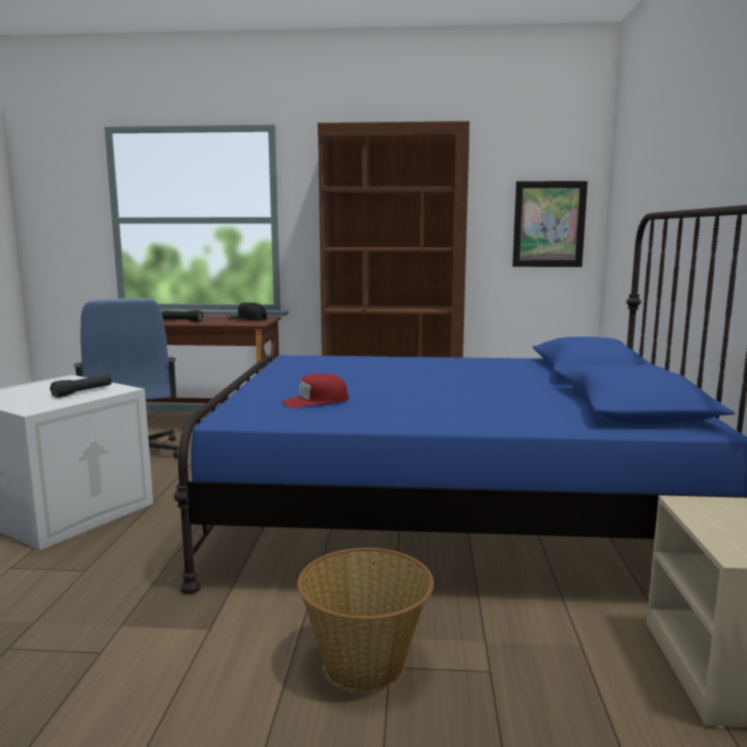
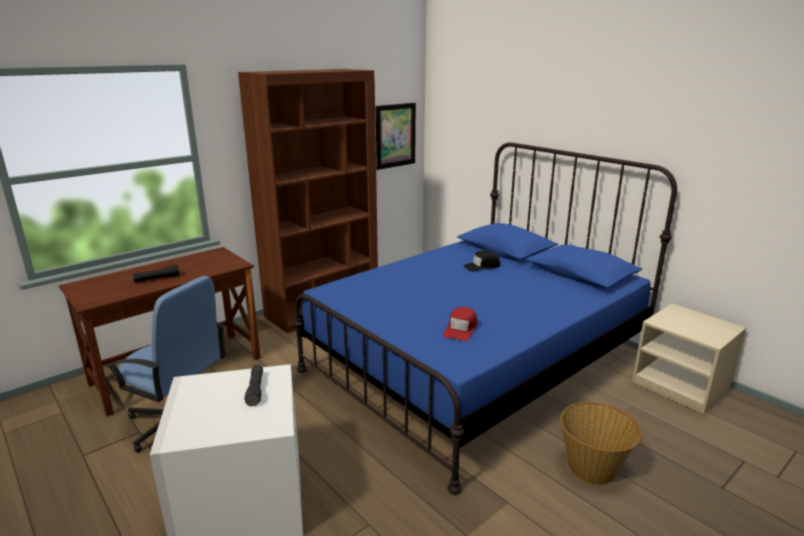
camera: 45 degrees left, 10 degrees up
black cap [228,303,267,320] -> black cap moved to [463,251,500,272]

